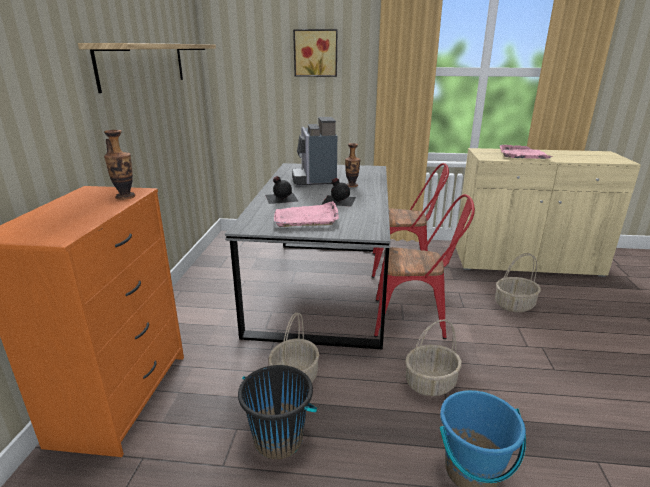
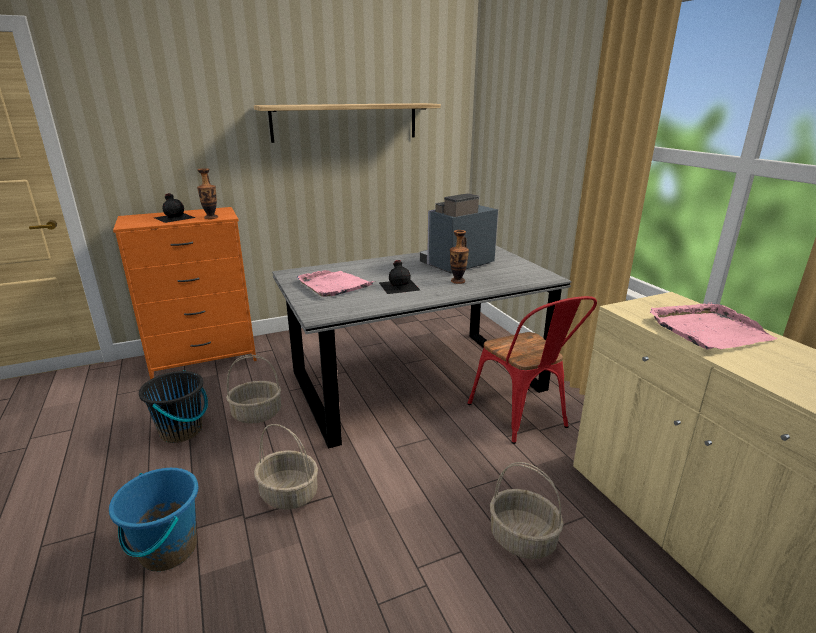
camera: 60 degrees right, 0 degrees up
black bottle [265,176,299,204] -> black bottle moved to [154,193,195,223]
picture [293,29,337,77] -> none
red chair [374,194,475,339] -> none

